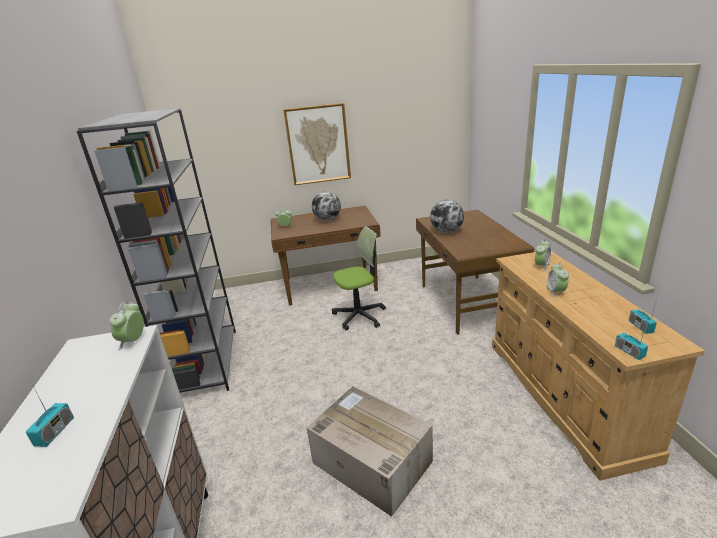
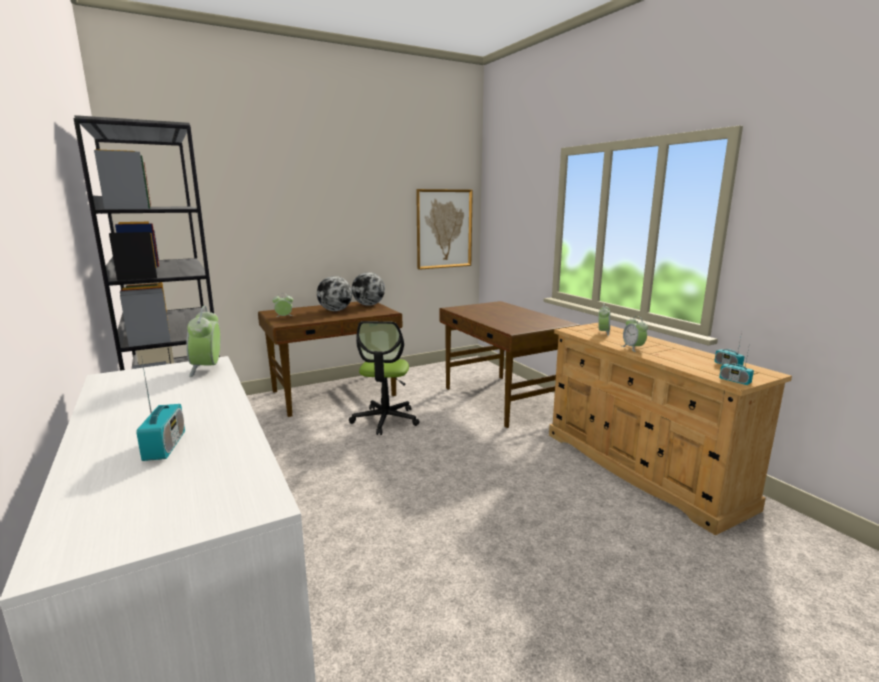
camera: 20 degrees left, 10 degrees down
picture [283,103,351,185] -> picture moved to [416,189,473,270]
cardboard box [306,386,433,517] -> none
office chair [332,226,386,330] -> office chair turned 135 degrees clockwise [349,321,420,435]
globe [430,199,464,233] -> globe moved to [352,272,385,306]

